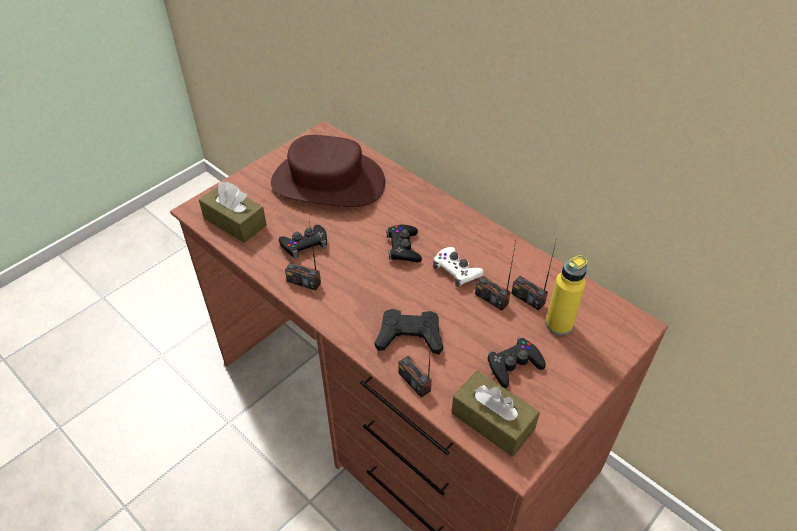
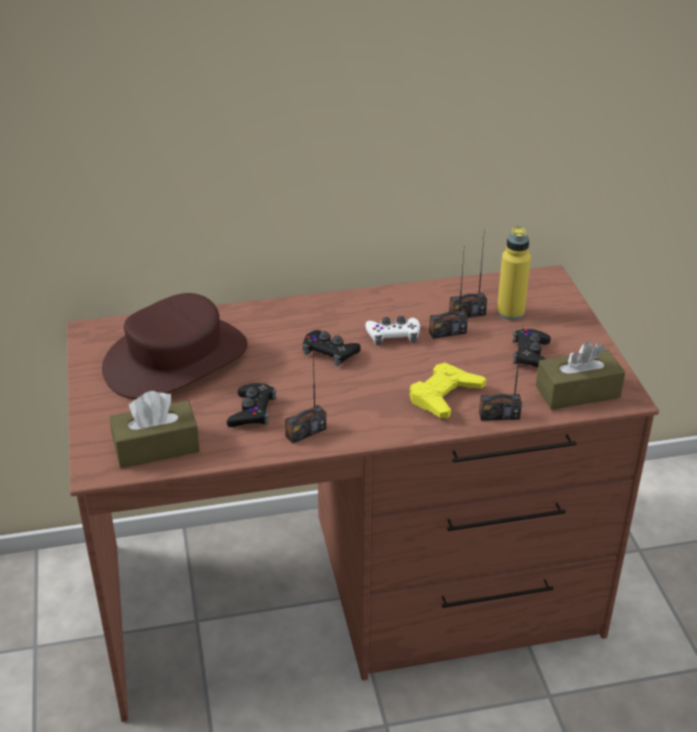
camera: 55 degrees left, 10 degrees down
black game controller [375,309,443,354] -> yellow game controller [409,362,486,418]

